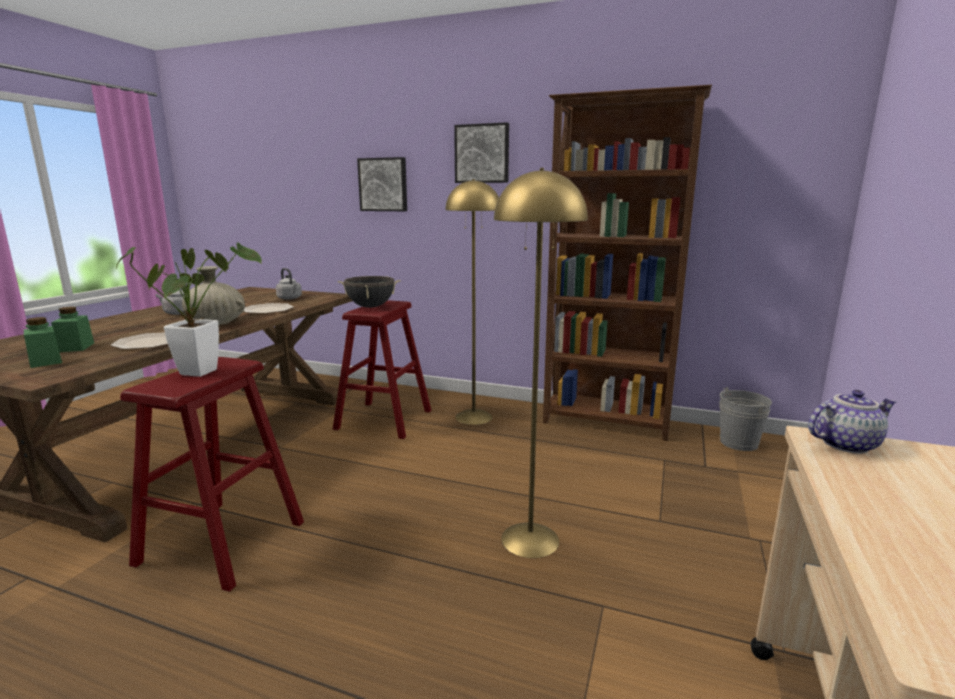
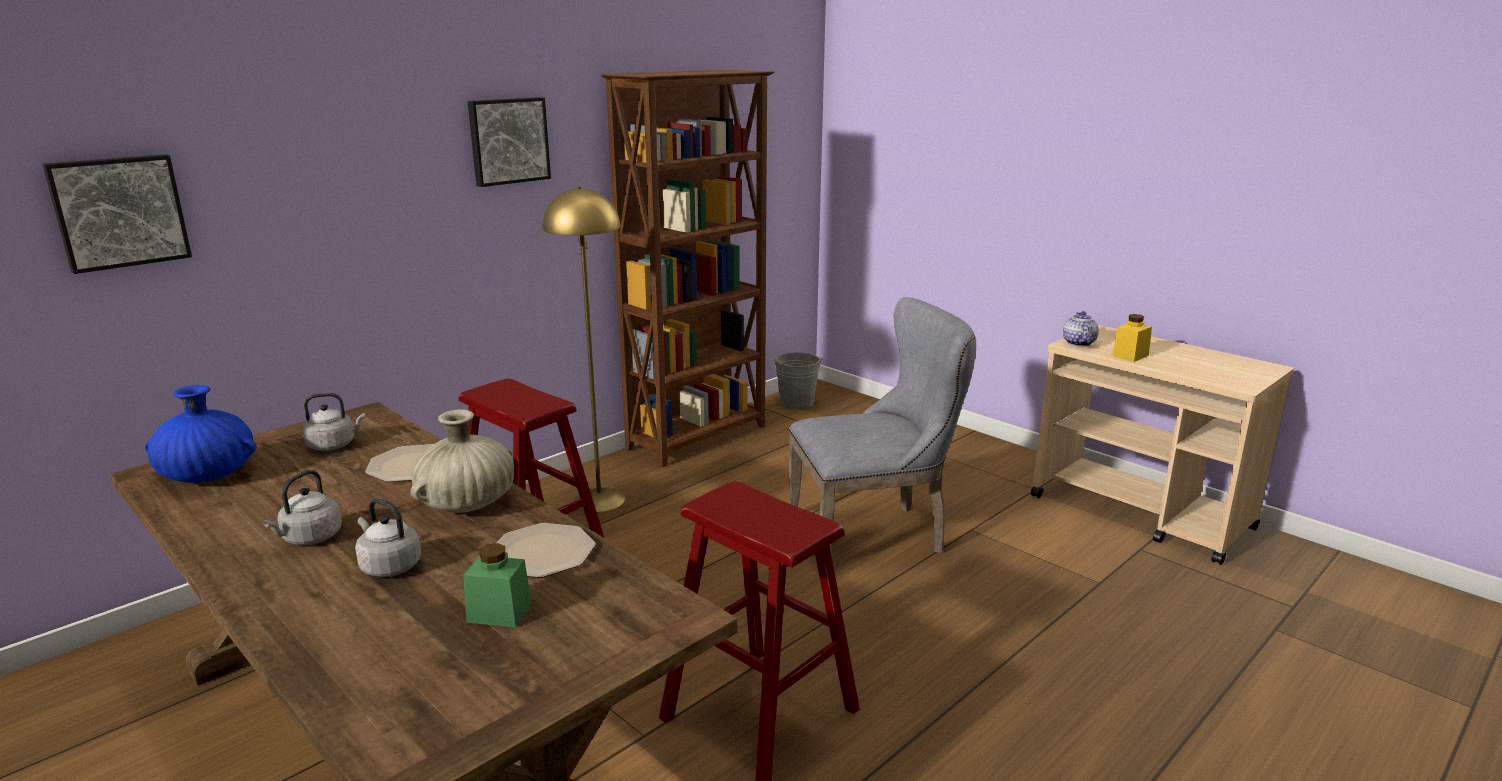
camera: 65 degrees left, 5 degrees up
green jar [24,317,62,368] -> none
potted plant [115,242,262,377] -> none
black cooking pot [338,276,401,308] -> none
picture [357,157,407,211] -> picture moved to [42,154,192,274]
yellow floor lamp [494,168,588,558] -> grey chair [789,297,976,553]
none -> blue vase [145,385,256,483]
none -> grey kettle [355,498,421,577]
none -> yellow jar [1112,314,1152,362]

